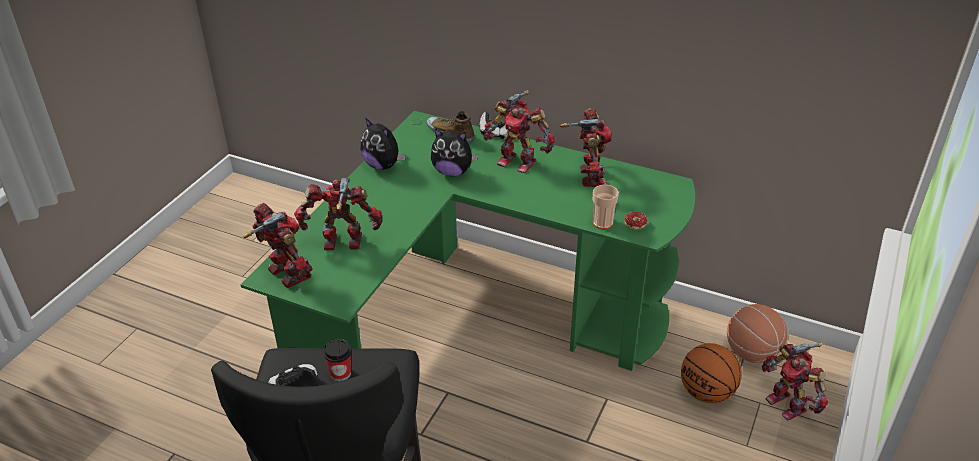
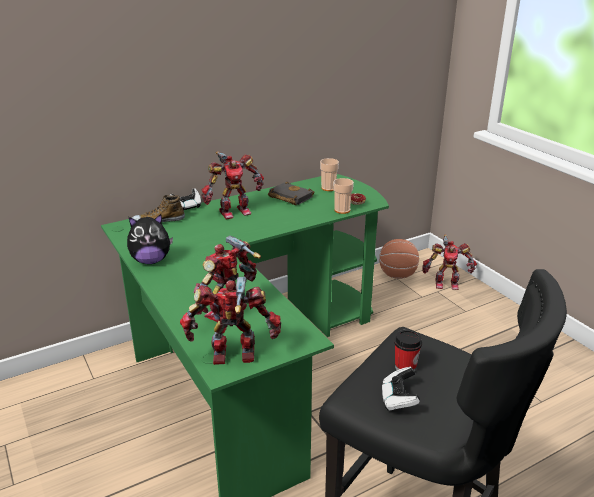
camera: 55 degrees left, 10 degrees down
plush toy [431,128,478,177] -> none
toy robot [560,108,612,187] -> black book [268,181,314,205]
basketball [681,343,742,403] -> none
none -> cup [320,158,339,191]

